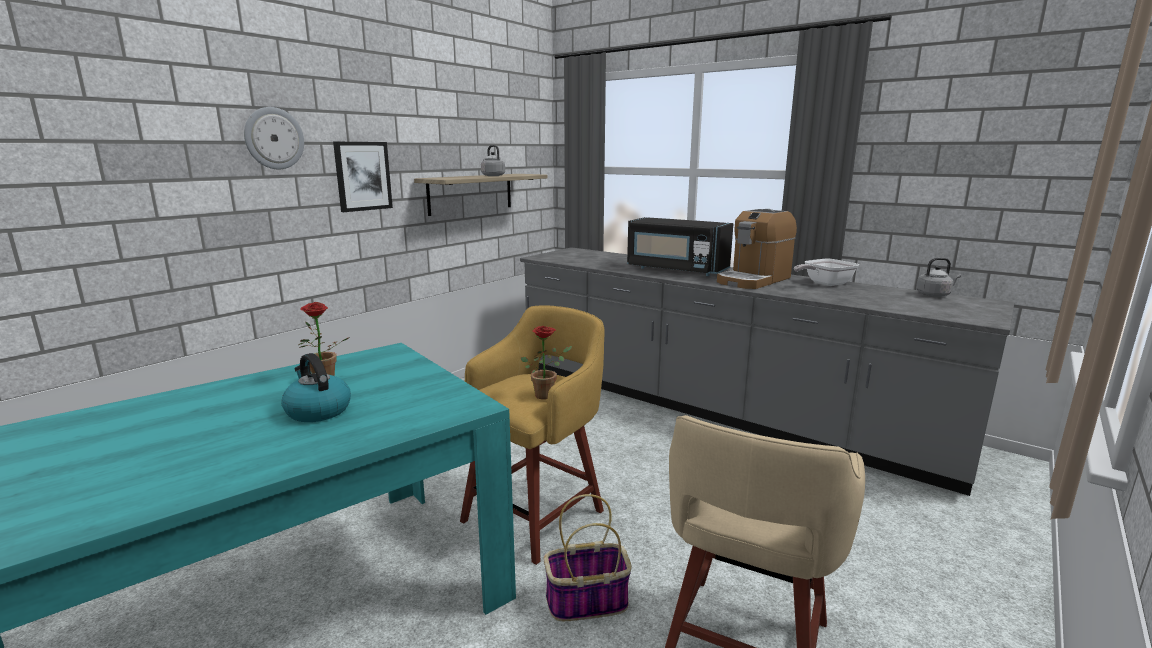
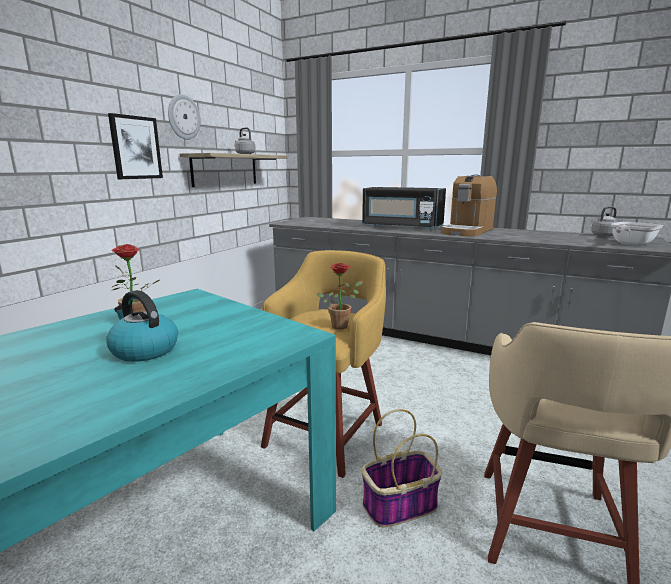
camera: 10 degrees left, 0 degrees up
wall clock [244,107,304,169] -> wall clock moved to [168,94,201,140]
frying pan [794,259,859,286] -> frying pan moved to [611,222,663,246]

